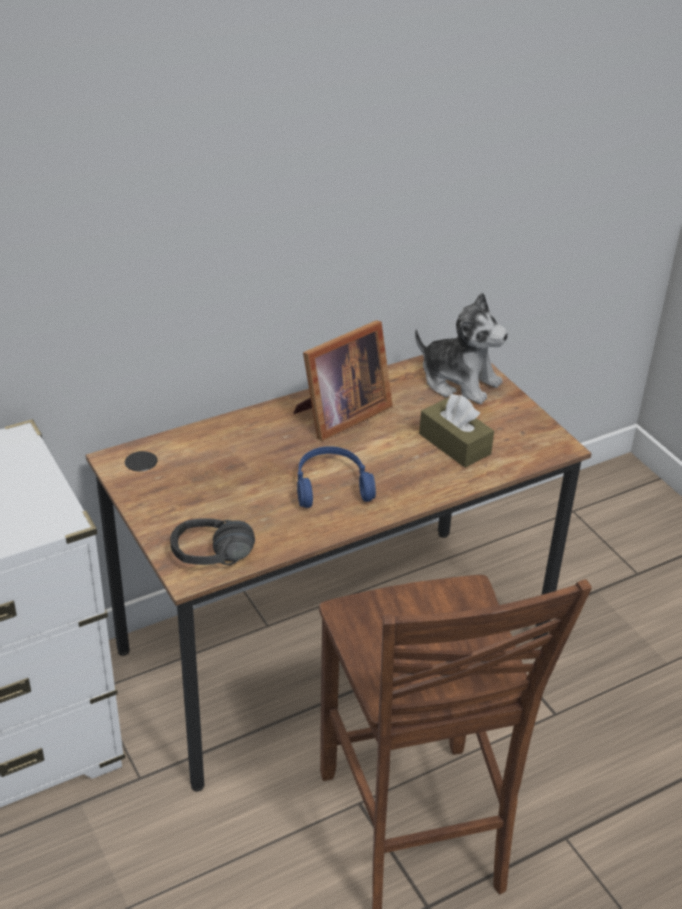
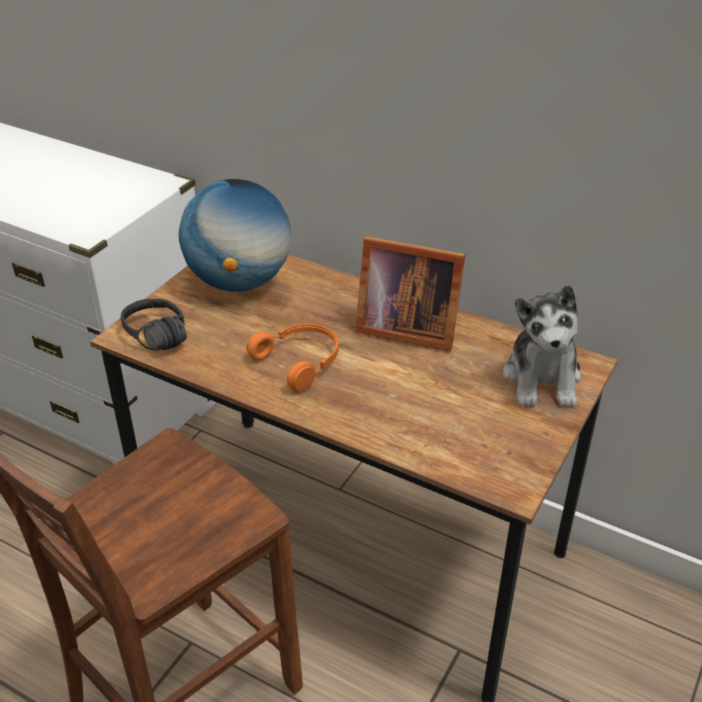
camera: 60 degrees right, 0 degrees up
blue headphones [297,446,376,508] -> orange headphones [246,324,338,391]
brown tissue box [419,394,494,468] -> none
none -> globe [179,179,291,291]

